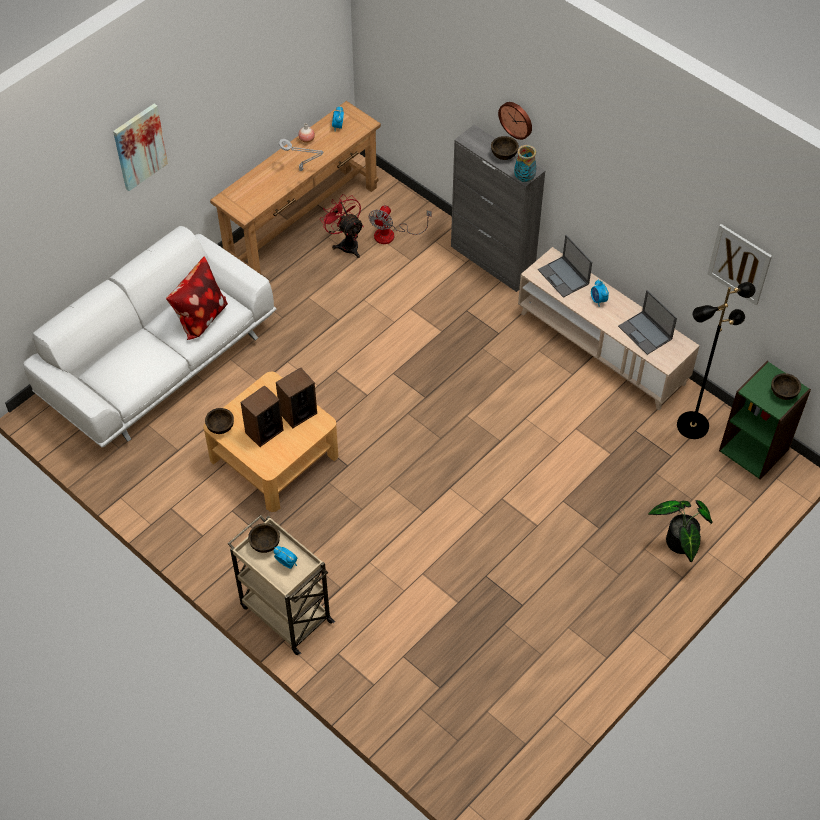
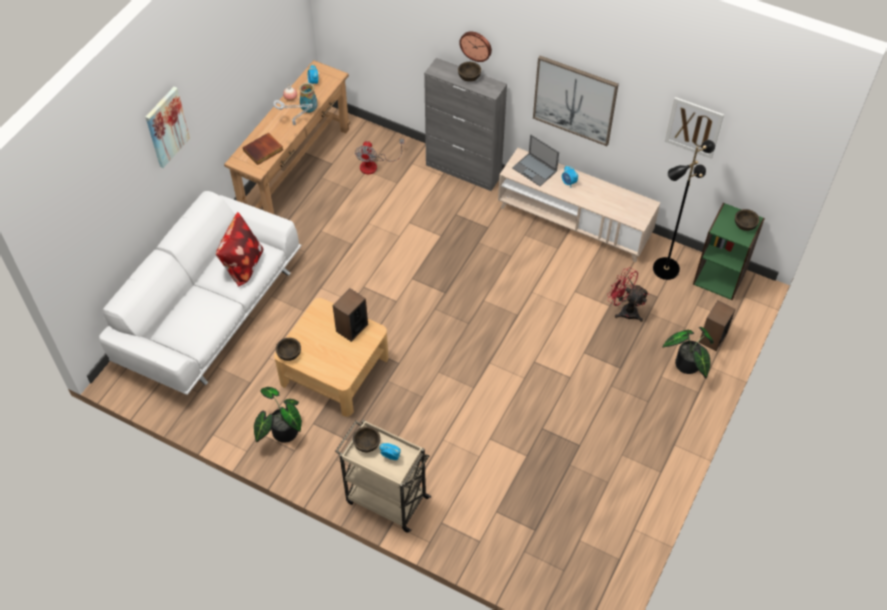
camera: 15 degrees left, 0 degrees up
speaker [241,385,284,447] -> speaker moved to [699,301,736,351]
red fan [321,194,364,258] -> red fan moved to [607,267,649,322]
vase [514,145,536,182] -> vase moved to [299,83,318,113]
laptop [618,290,677,355] -> none
none -> book [243,133,283,165]
none -> potted plant [254,387,302,443]
none -> picture [533,56,619,146]

